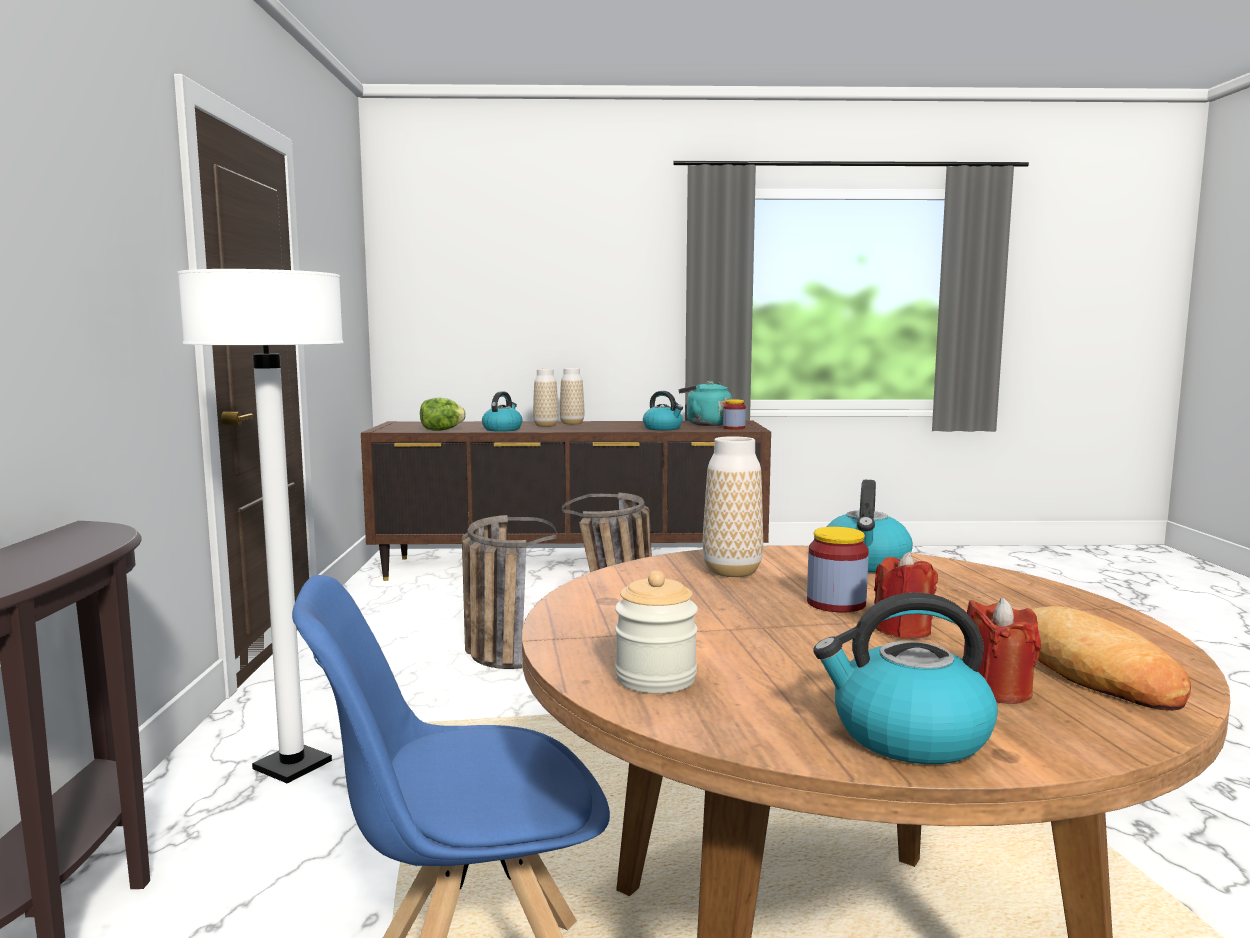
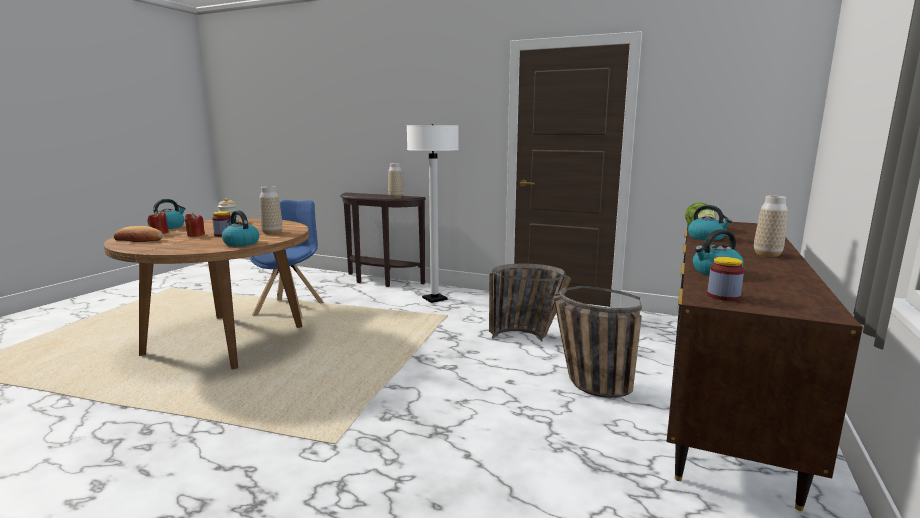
camera: 115 degrees right, 5 degrees up
vase [533,369,559,427] -> vase moved to [388,163,403,198]
turquoise kettle [679,381,732,426] -> none

